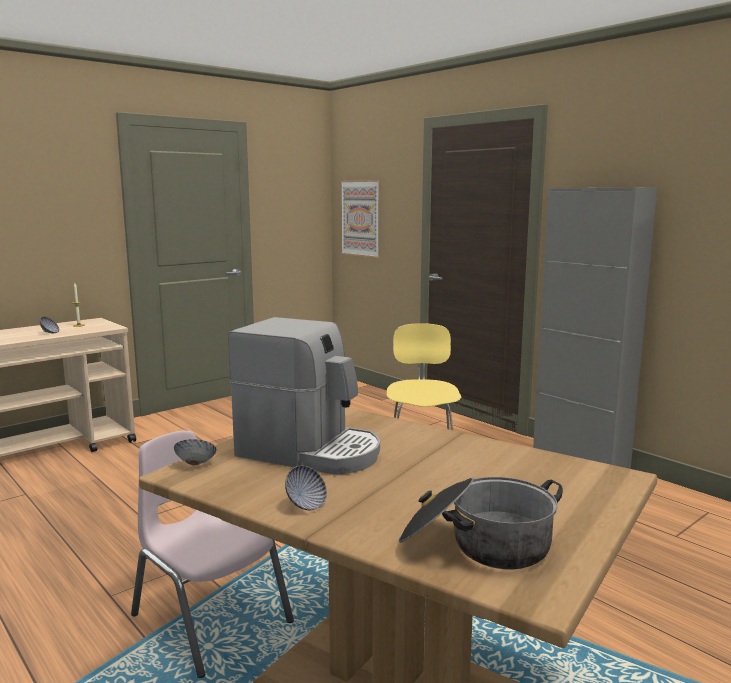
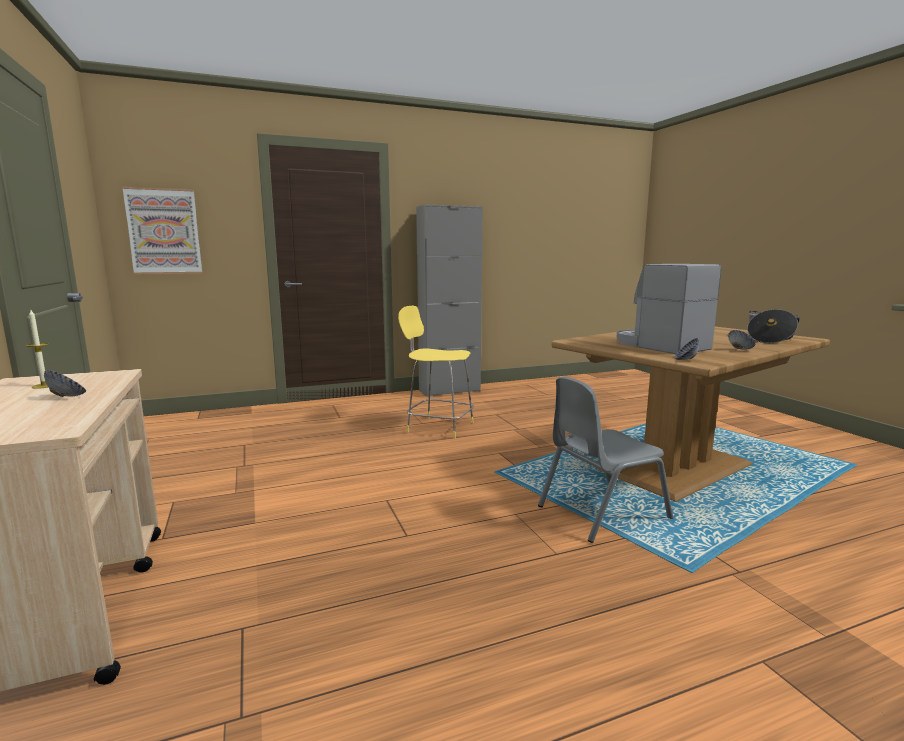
camera: 70 degrees left, 0 degrees up
pink chair [131,431,294,678] -> grey chair [538,376,673,543]
coffee machine [228,317,380,475] -> coffee machine turned 75 degrees counterclockwise [617,264,721,354]

